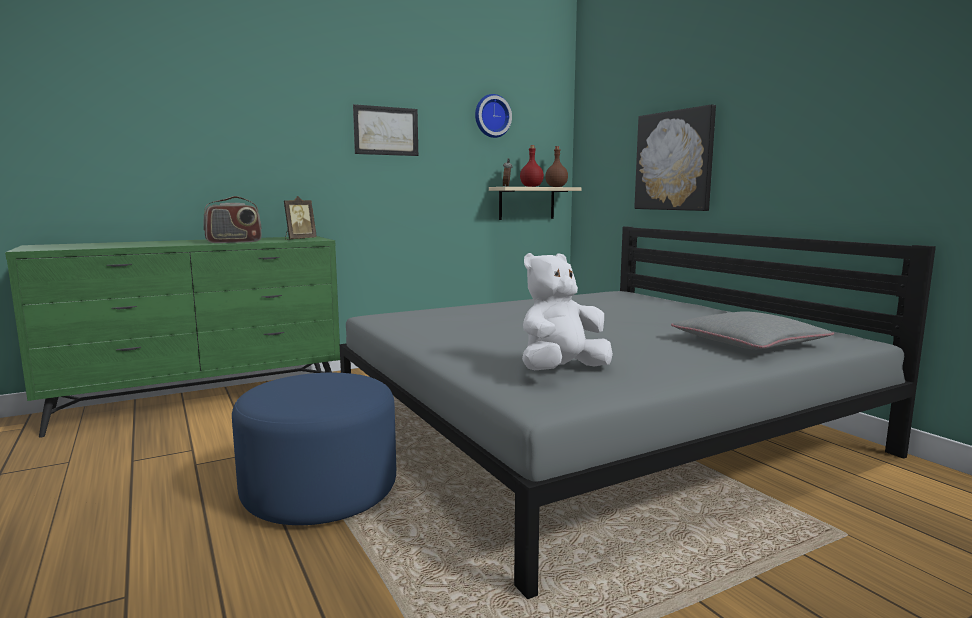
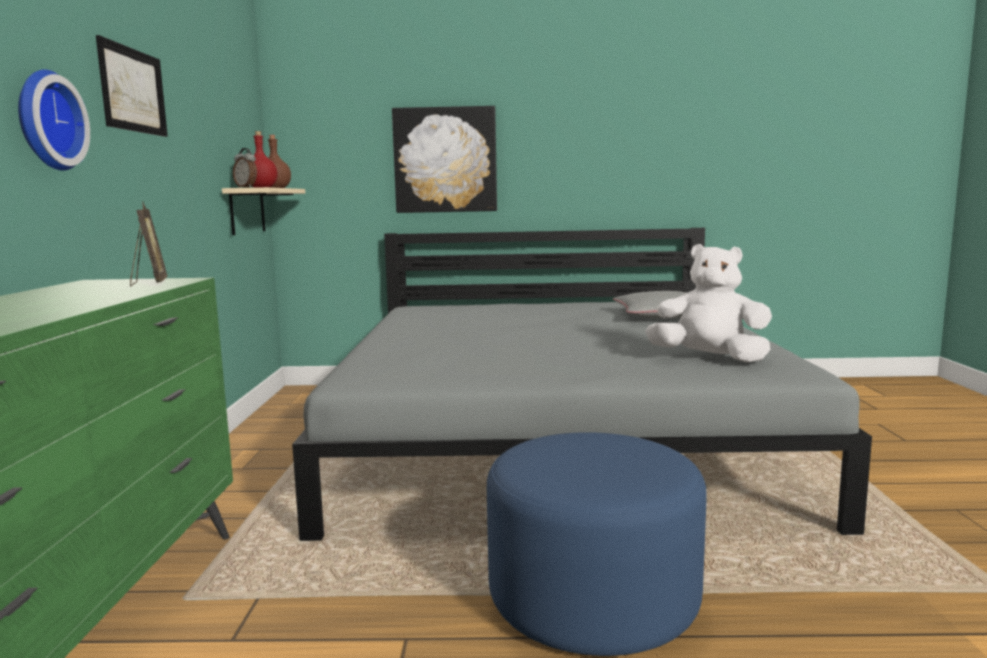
camera: 60 degrees left, 0 degrees up
radio [203,196,262,243] -> none
wall clock [475,94,512,138] -> wall clock moved to [18,69,90,171]
white plush toy [522,253,613,370] -> white plush toy turned 120 degrees clockwise [645,244,772,363]

